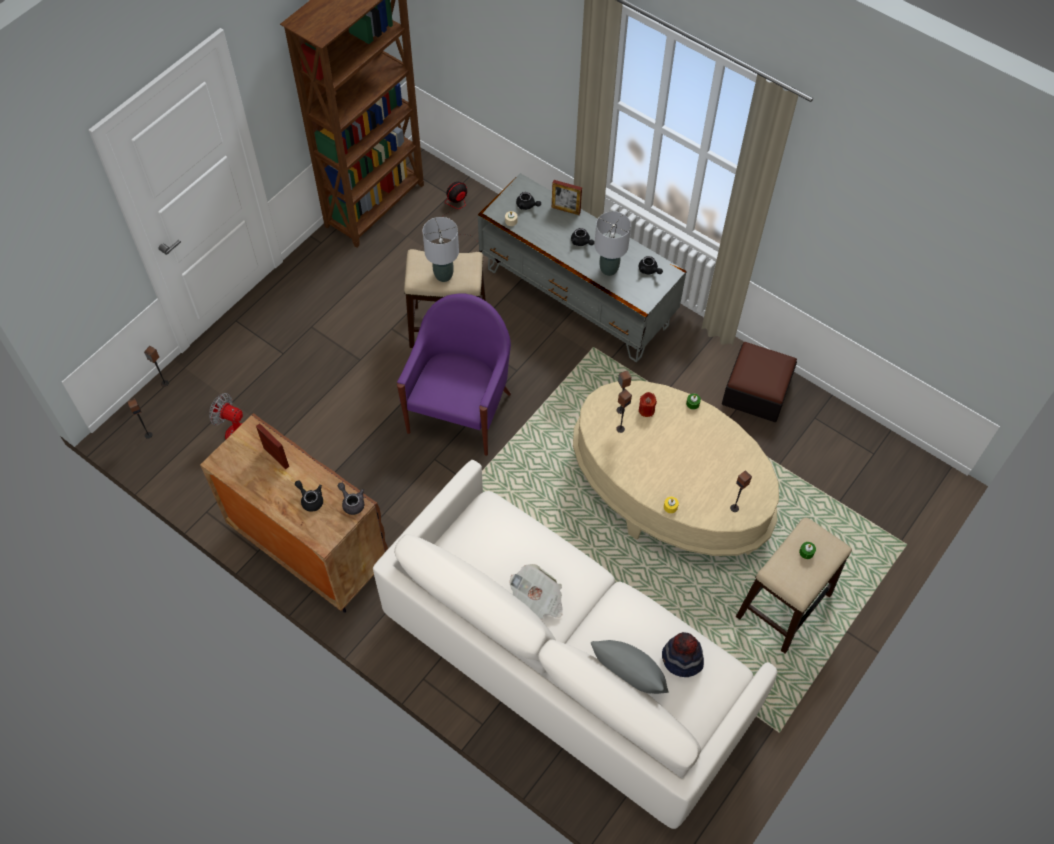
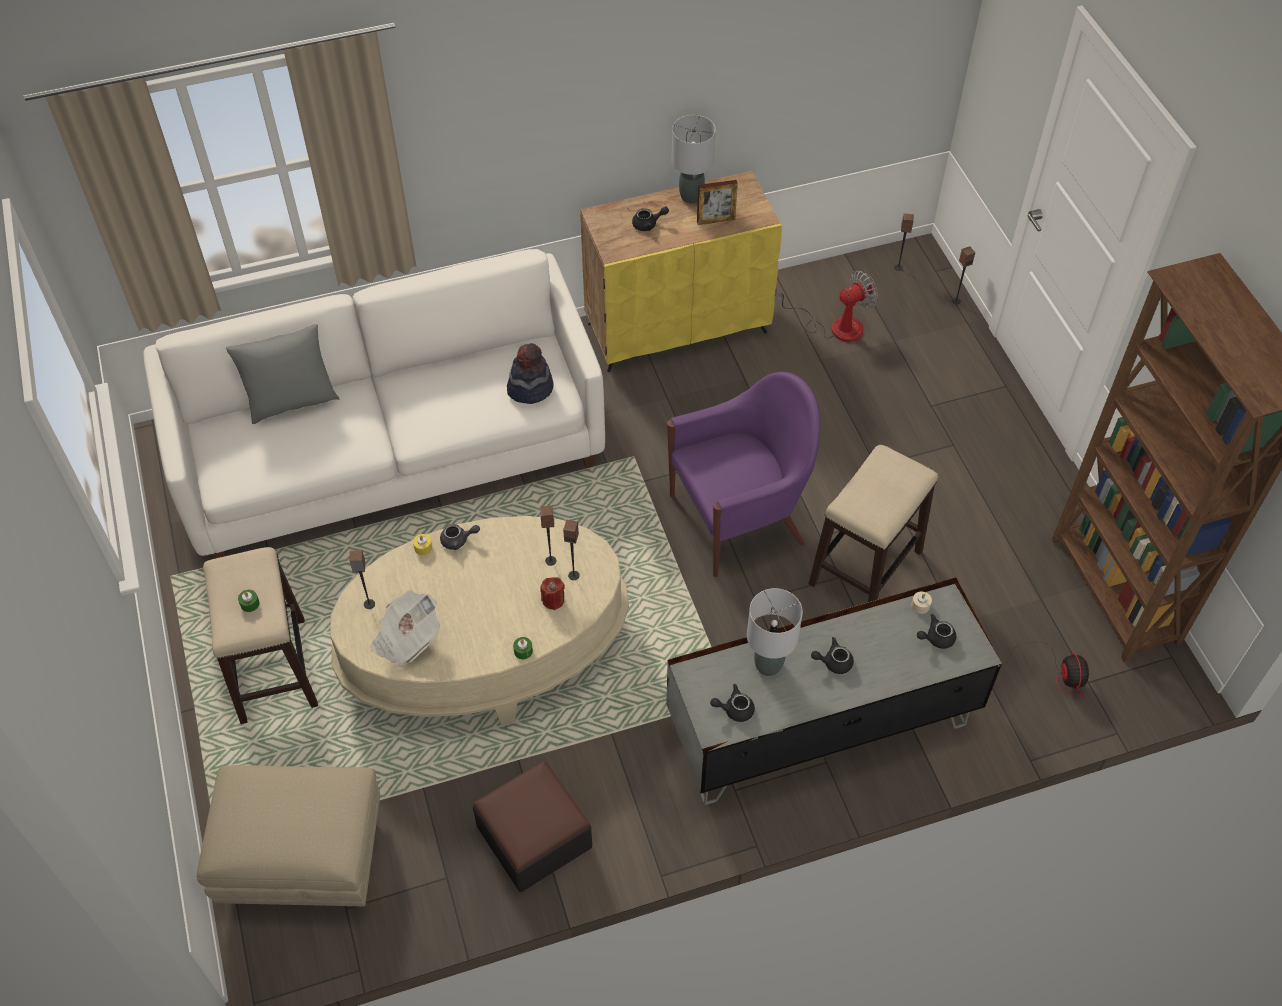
camera: 125 degrees right, 5 degrees down
brown cabinet [200,413,388,613] -> yellow cabinet [580,171,782,372]
grey teapot [338,482,364,515] -> grey teapot moved to [440,524,480,550]
purple armchair [397,294,511,456] -> purple armchair turned 75 degrees counterclockwise [667,372,820,577]
grey table lamp [423,217,459,282] -> grey table lamp moved to [672,115,716,204]
newspaper [509,564,563,620] -> newspaper moved to [370,590,440,668]
picture frame [552,180,582,215] -> none
hat [662,632,704,677] -> hat moved to [507,343,553,404]
none -> beige ottoman [196,765,380,906]

